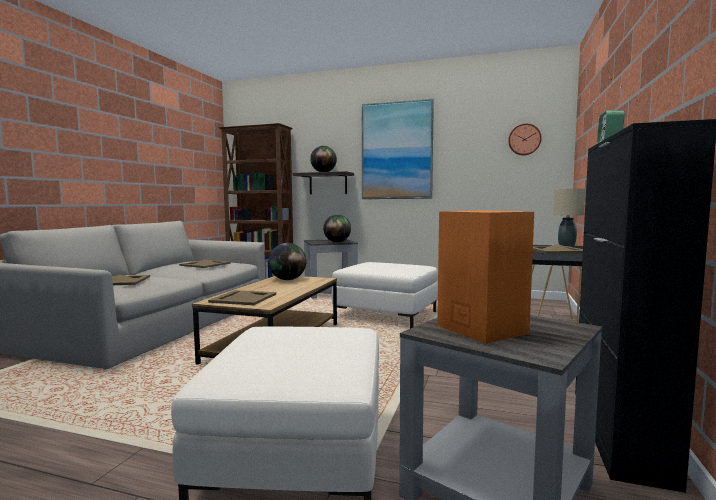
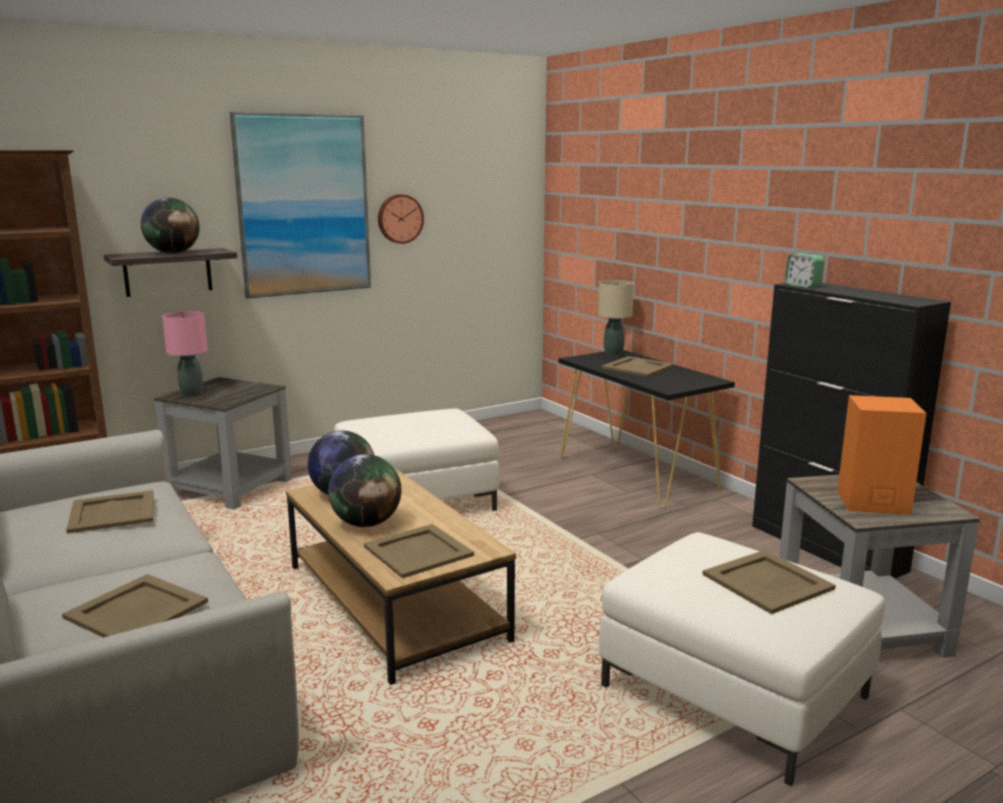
camera: 50 degrees left, 10 degrees up
globe [323,215,351,242] -> globe moved to [328,454,402,527]
wall clock [508,123,542,155] -> wall clock moved to [378,194,424,244]
none -> pink table lamp [162,311,208,397]
none -> beige tray [702,550,836,614]

